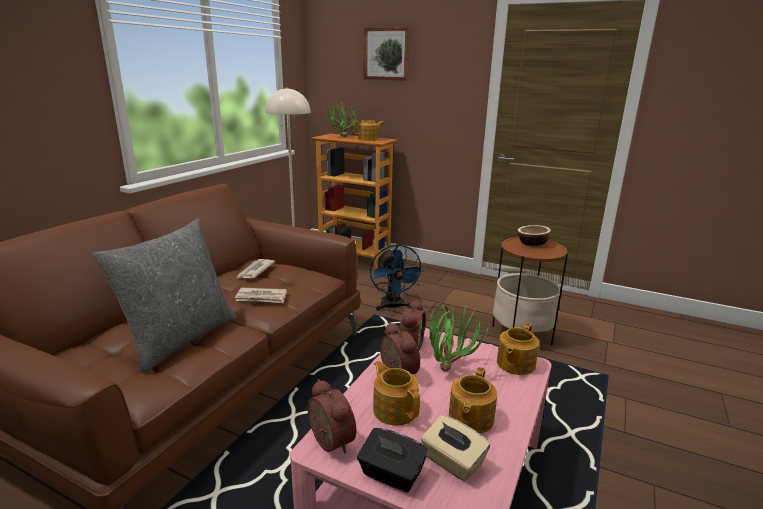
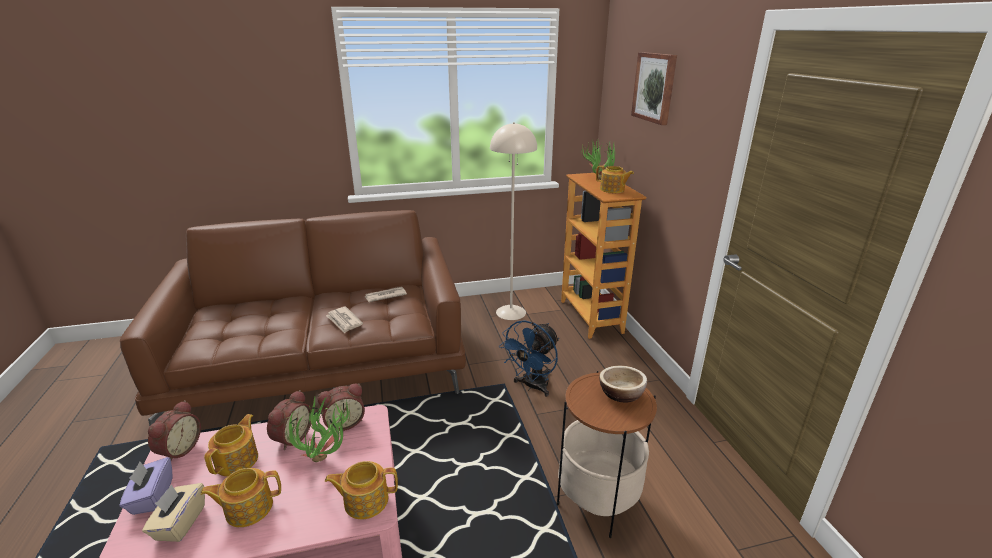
camera: 50 degrees right, 5 degrees up
grey pillow [92,219,237,373] -> none
black tissue box [357,428,428,493] -> purple tissue box [120,457,173,515]

